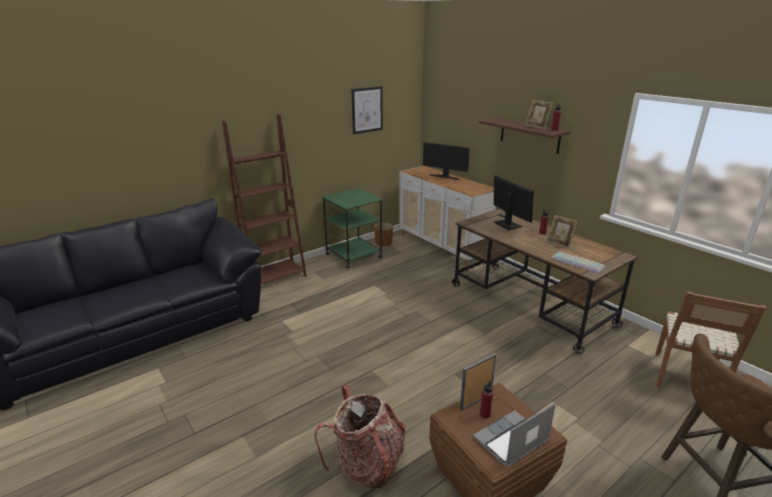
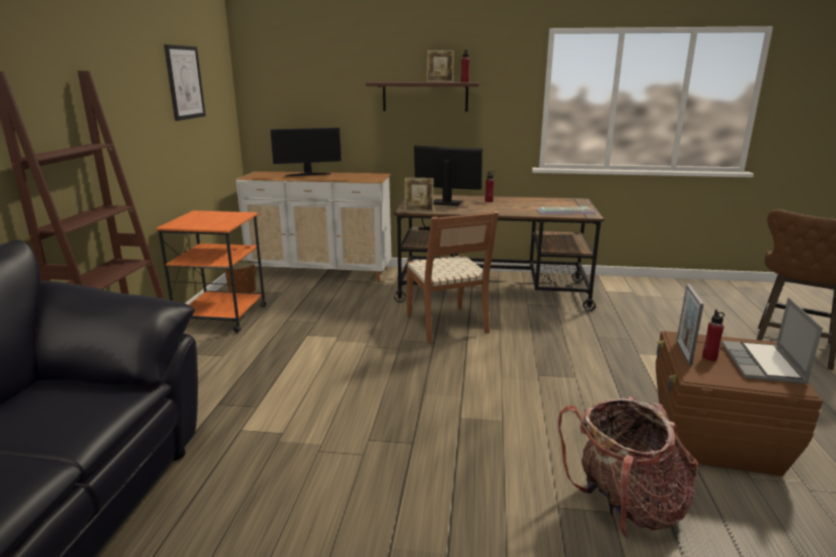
camera: 45 degrees left, 5 degrees down
green cart [322,188,383,269] -> orange cart [155,211,266,333]
picture frame [547,215,577,248] -> picture frame moved to [405,178,433,212]
chair [656,291,766,388] -> chair moved to [407,211,499,343]

